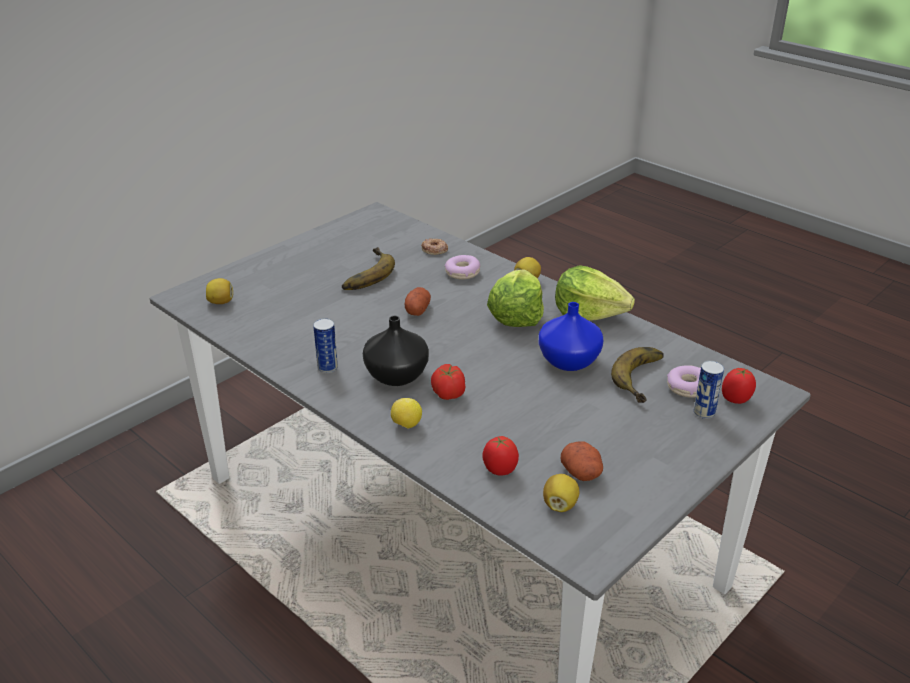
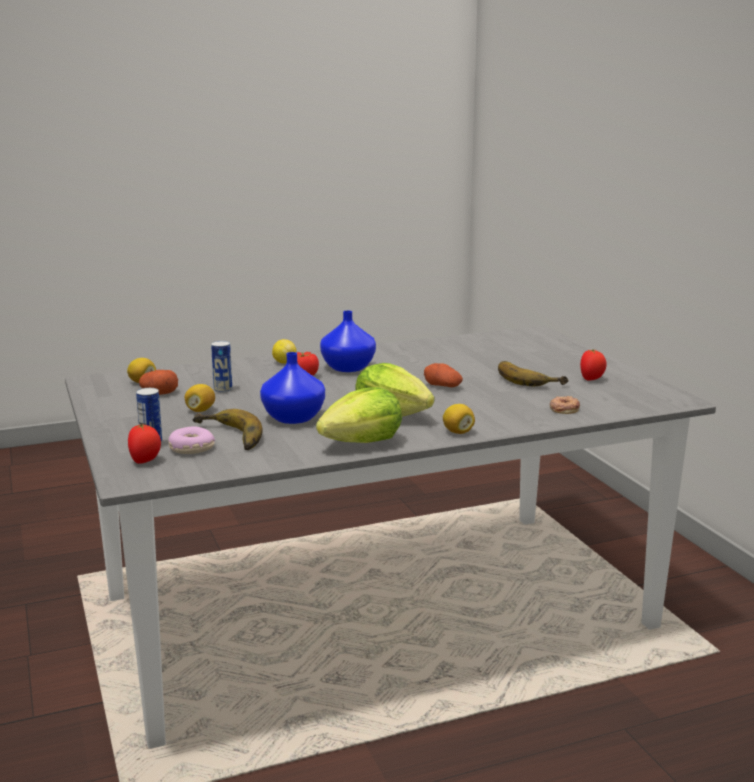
camera: 115 degrees right, 15 degrees down
lemon [206,278,233,304] -> lemon moved to [185,384,215,412]
can [313,318,338,373] -> can moved to [211,341,232,393]
black vase [363,316,429,386] -> blue vase [320,311,376,372]
donut [444,255,481,280] -> none
tomato [482,436,519,476] -> tomato moved to [580,349,607,381]

